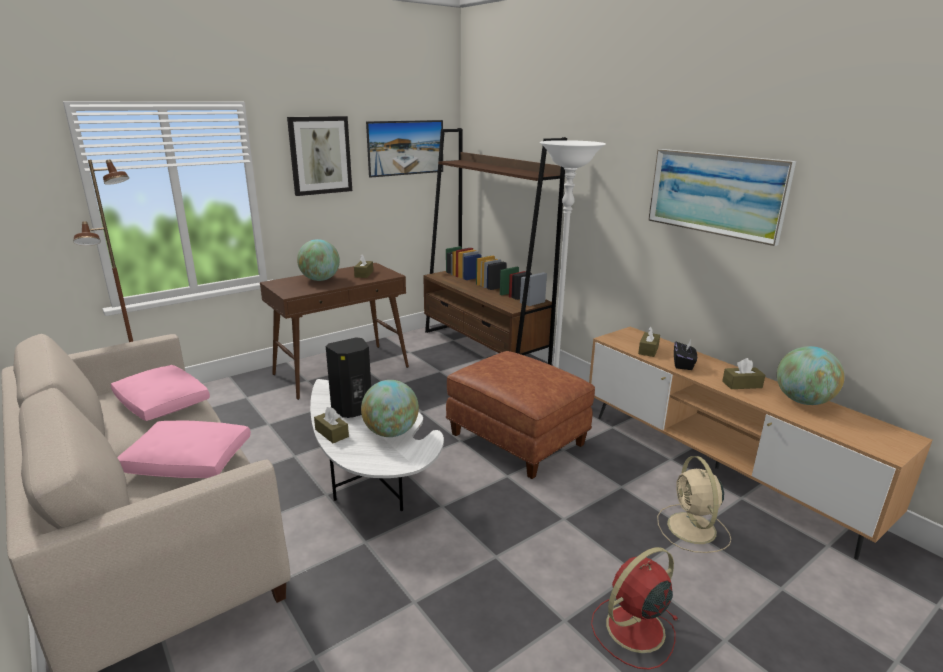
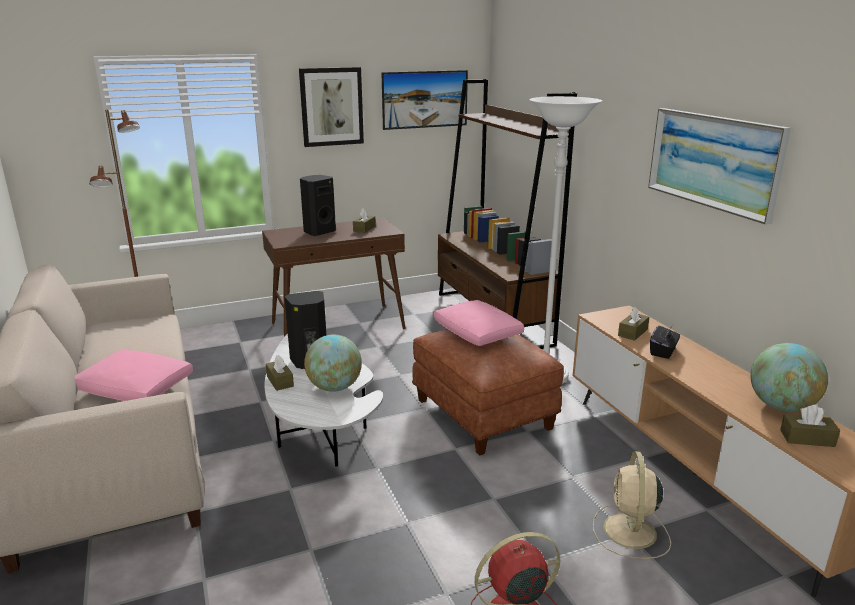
camera: 15 degrees right, 0 degrees up
pink pillow [111,365,210,421] -> pink pillow moved to [434,300,524,346]
globe [297,239,340,281] -> black speaker [300,175,336,236]
brown tissue box [722,358,765,389] -> brown tissue box moved to [780,405,840,447]

